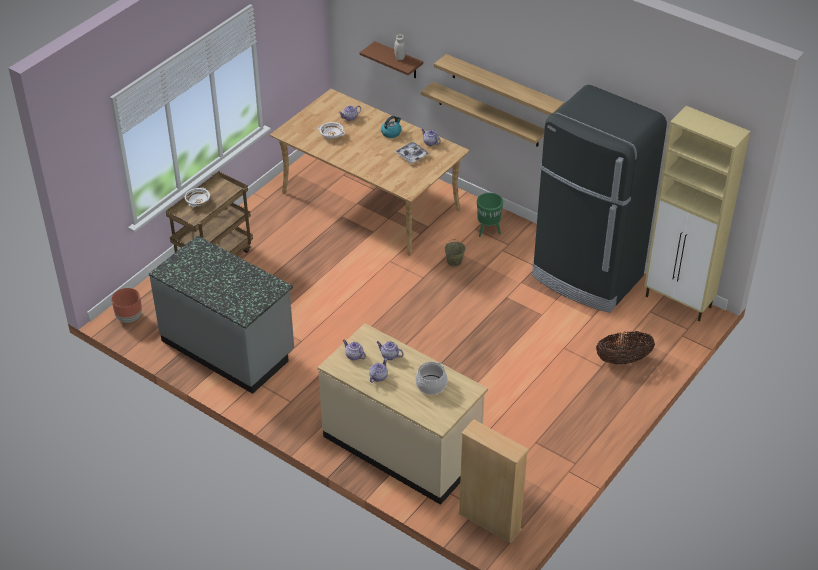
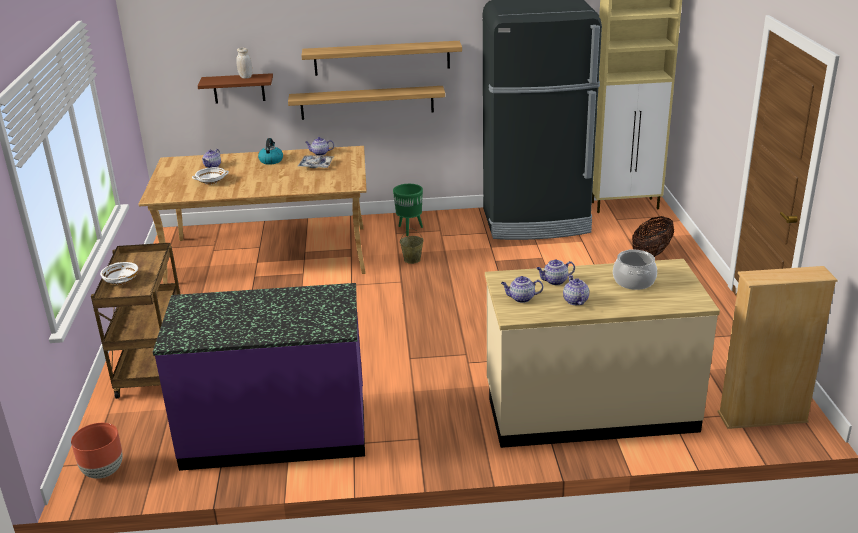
camera: 40 degrees left, 15 degrees down
grey counter [149,235,294,394] -> purple counter [153,283,365,471]

